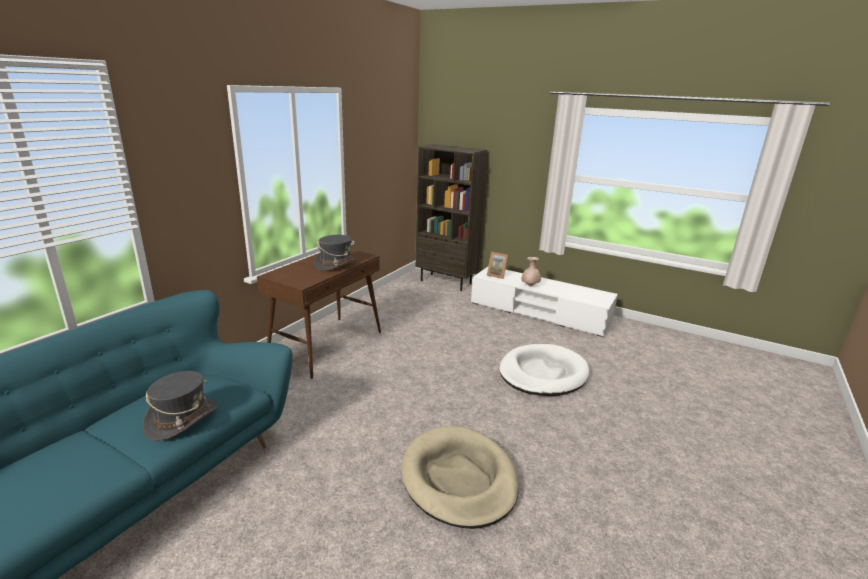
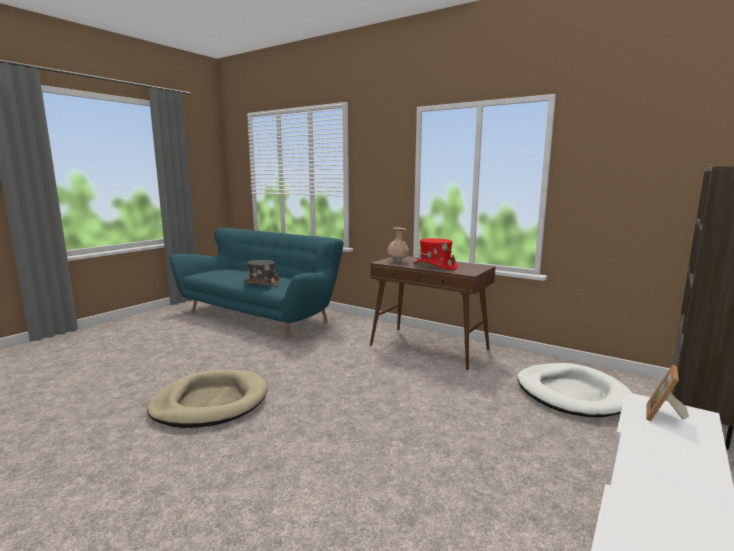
camera: 95 degrees right, 10 degrees down
grey hat [314,235,358,271] -> red hat [413,238,458,270]
white dog bed [499,344,590,396] -> white dog bed moved to [517,363,632,417]
beige vase [521,257,541,287] -> beige vase moved to [387,228,409,262]

